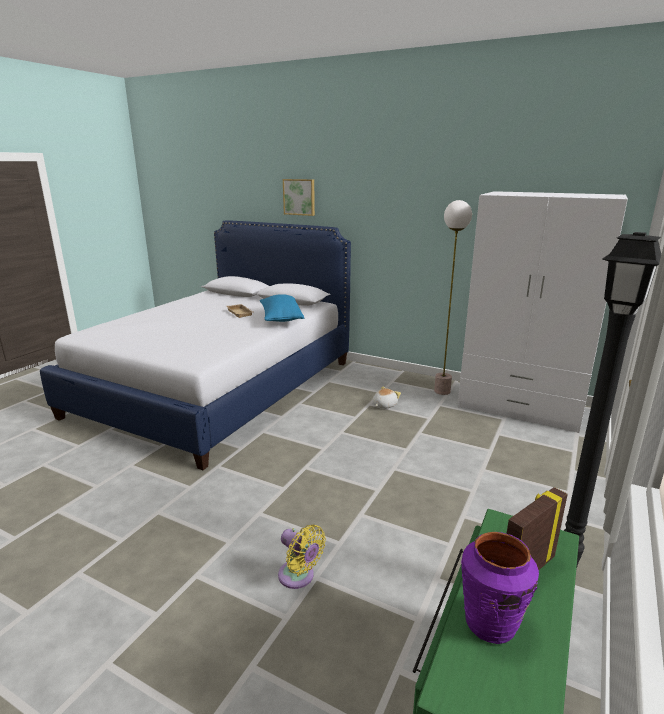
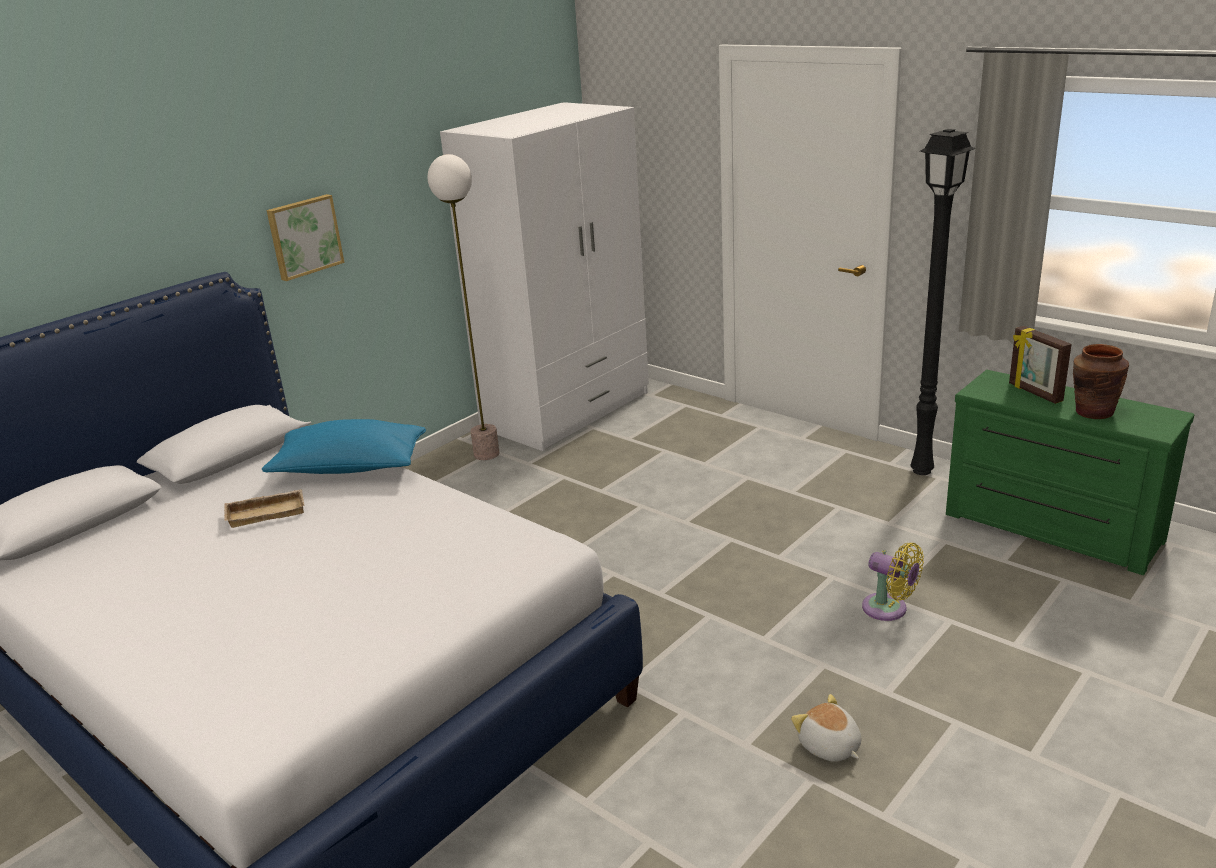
camera: 75 degrees left, 5 degrees up
yellow fan [278,525,326,589] -> yellow fan turned 75 degrees clockwise [862,543,924,621]
picture [283,179,315,216] -> picture moved to [266,194,344,281]
plush toy [373,386,401,409] -> plush toy moved to [791,694,861,762]
purple vase [461,532,539,644] -> brown vase [1073,344,1129,419]

